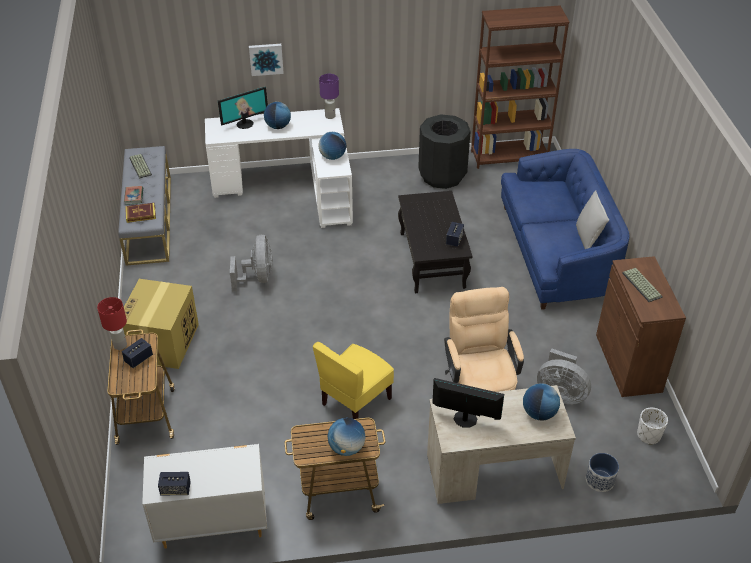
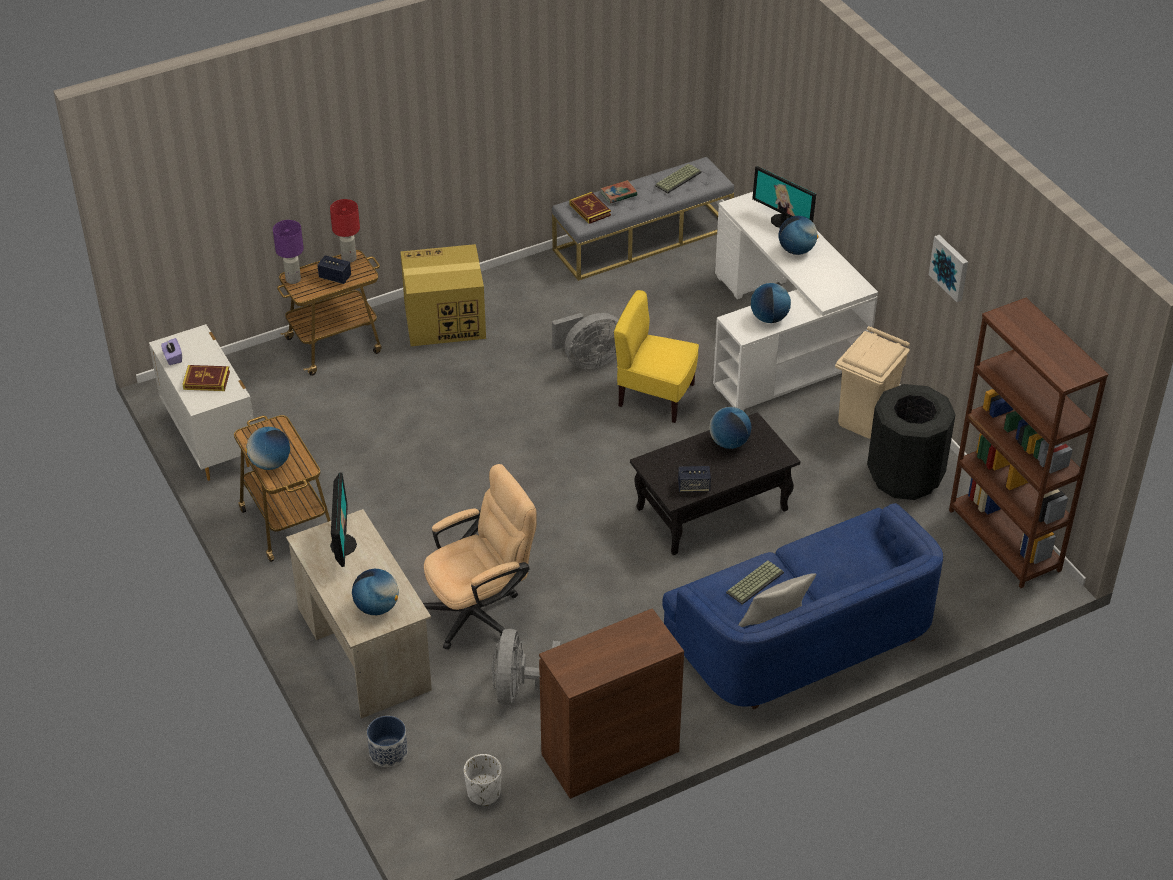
camera: 70 degrees right, 0 degrees up
speaker [158,472,191,495] -> purple tissue box [161,338,182,365]
picture [249,44,284,76] -> picture moved to [929,235,968,302]
yellow chair [313,342,394,419] -> yellow chair moved to [614,290,699,423]
purple table lamp [319,74,339,119] -> purple table lamp moved to [273,220,304,284]
keyboard [622,268,663,302] -> keyboard moved to [726,560,784,604]
none -> book [182,365,230,391]
none -> globe [709,407,752,449]
none -> beige trash can [835,326,910,439]

